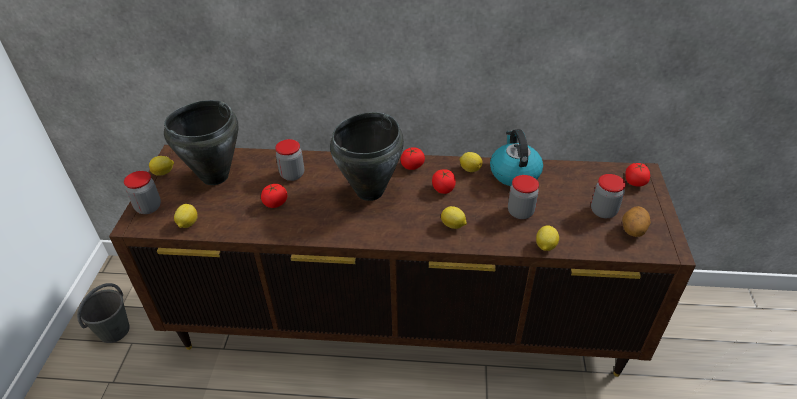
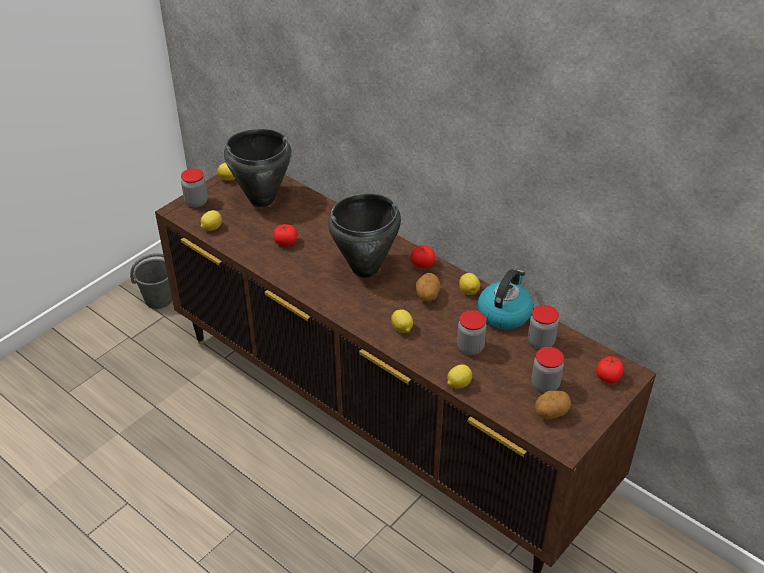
camera: 35 degrees right, 0 degrees up
jar [275,139,304,181] -> jar moved to [528,305,559,349]
tomato [432,170,456,194] -> potato [415,273,441,301]

